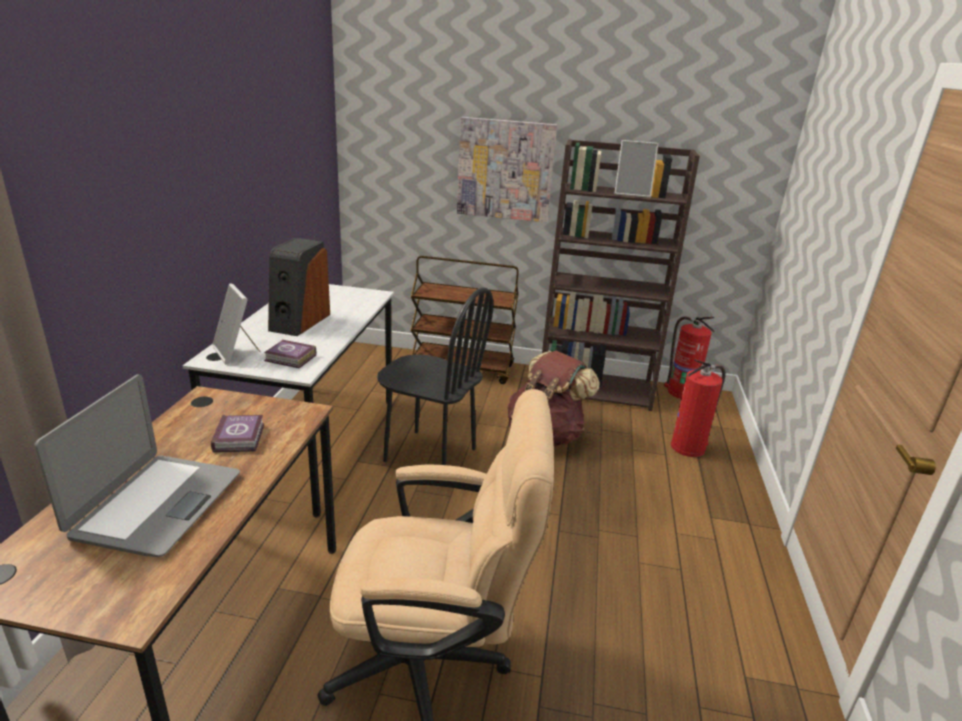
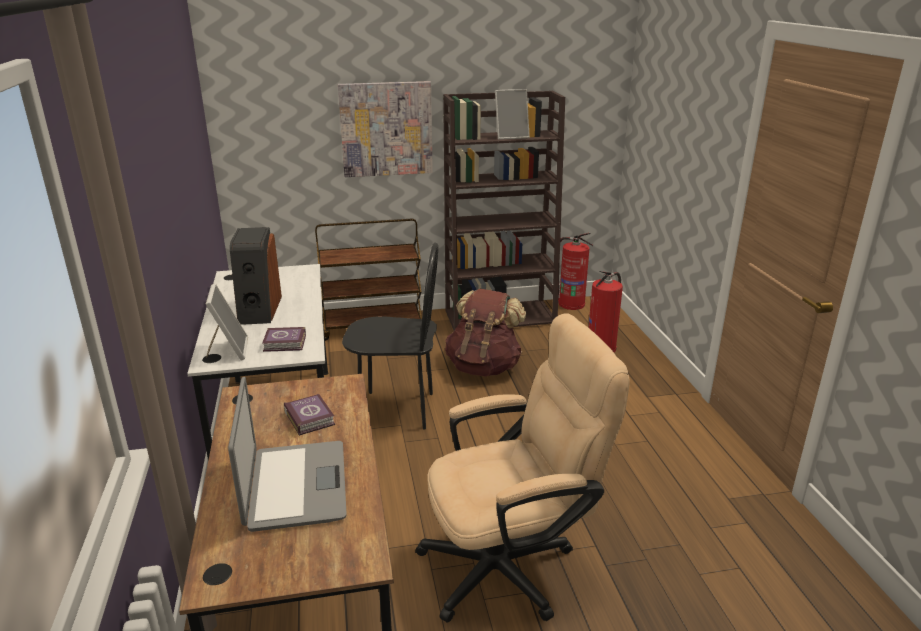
camera: 20 degrees left, 0 degrees up
picture frame [212,284,260,365] -> picture frame turned 135 degrees counterclockwise [206,284,248,360]

